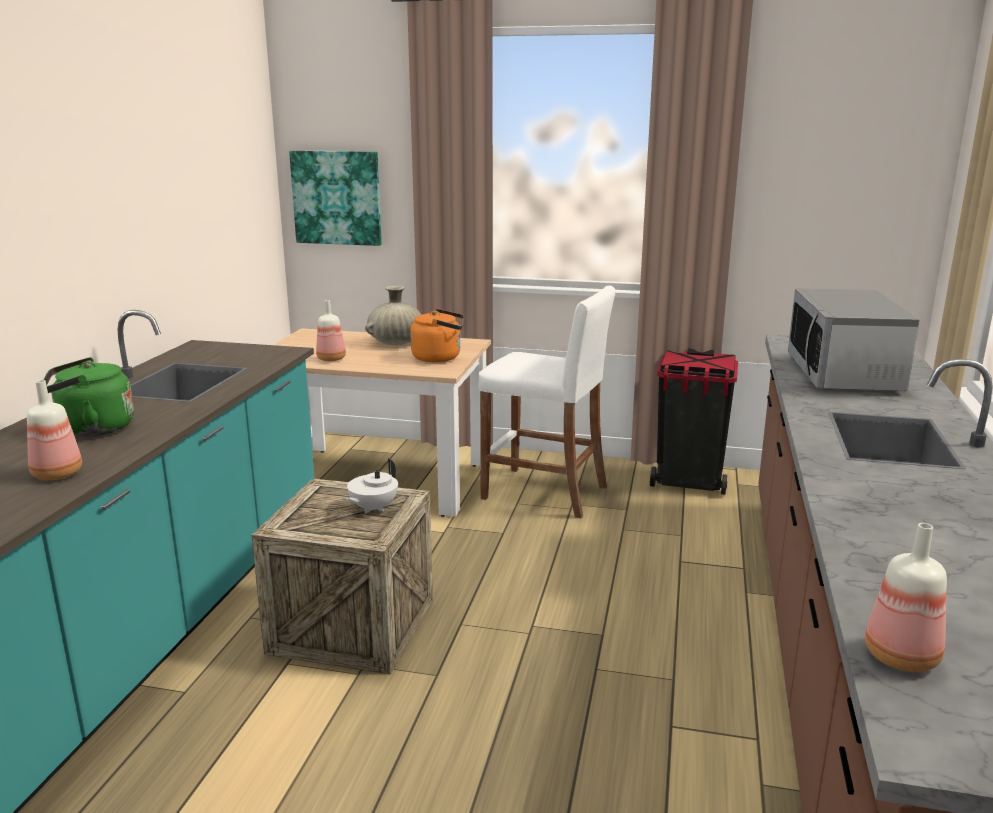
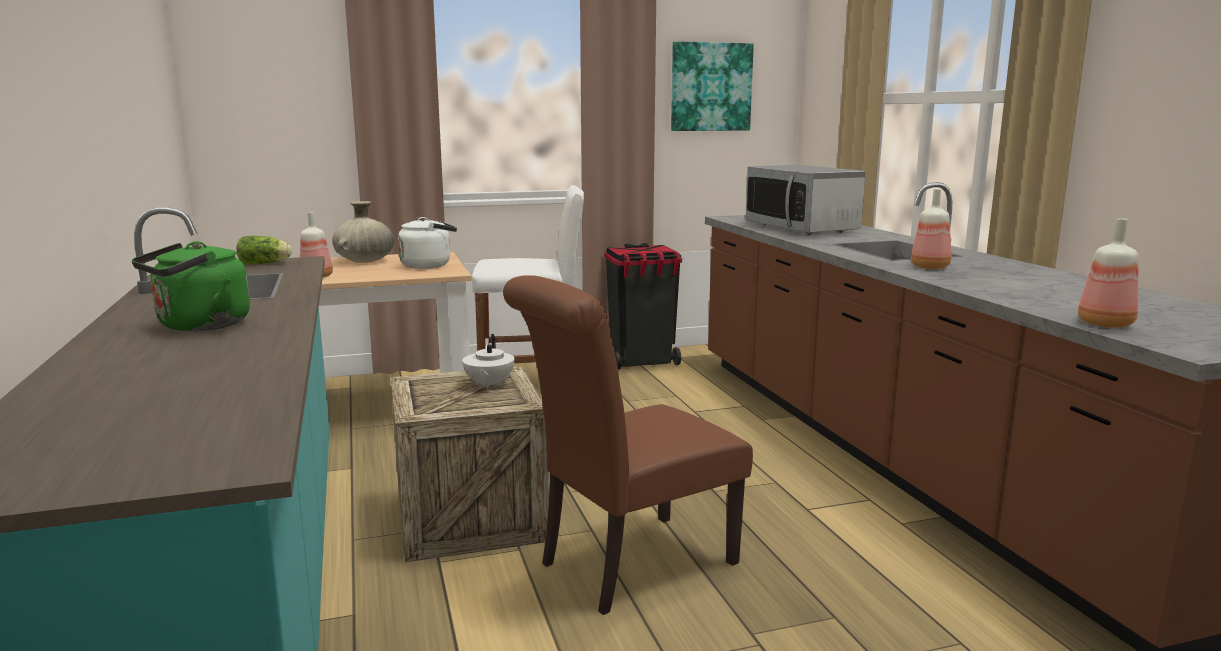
camera: 30 degrees left, 5 degrees down
bottle [27,380,82,480] -> bottle moved to [911,189,952,269]
picture [289,150,382,246] -> picture moved to [671,41,754,131]
orange kettle [410,309,464,362] -> white kettle [398,217,457,269]
none -> lettuce [236,236,292,265]
none -> brown chair [503,275,753,615]

